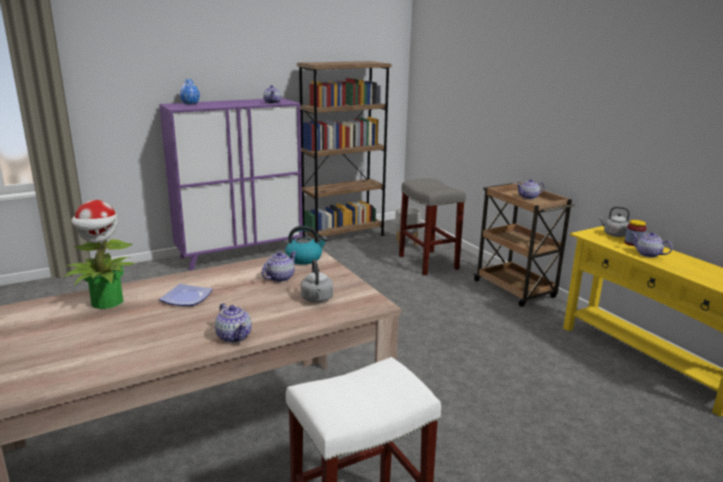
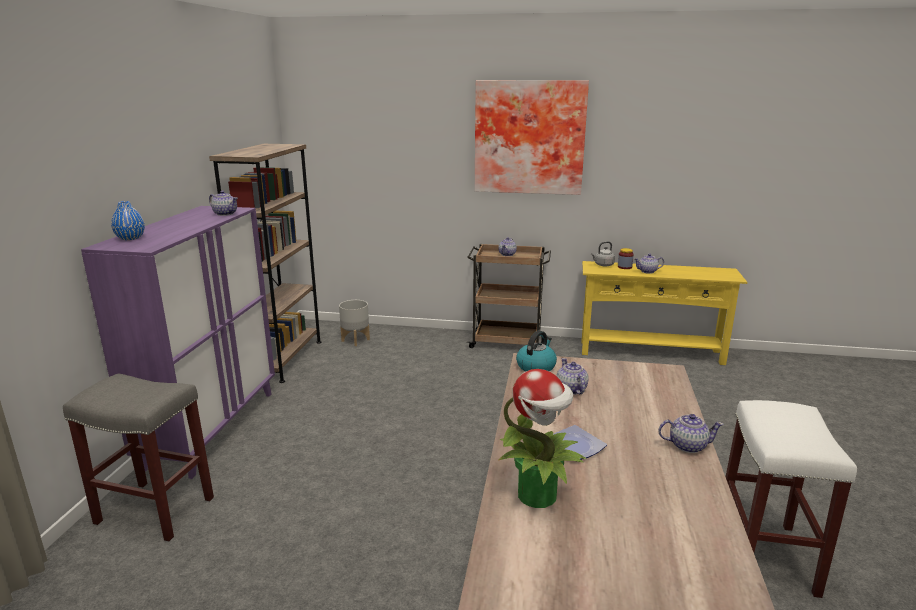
camera: 50 degrees left, 0 degrees up
grey kettle [301,259,333,303] -> none
grey stool [399,178,466,275] -> grey stool moved to [63,373,214,541]
none -> picture [475,80,589,195]

